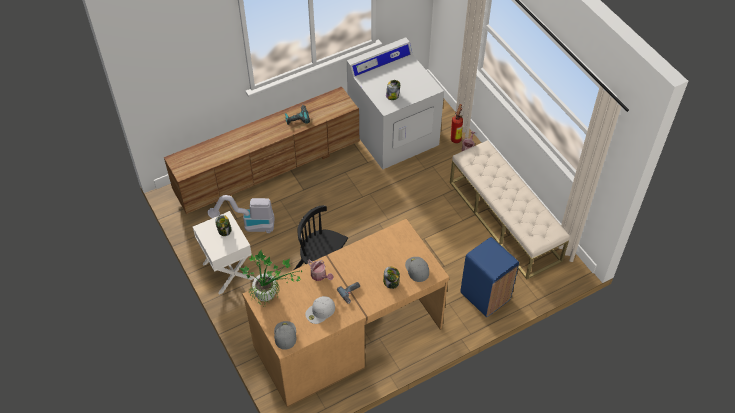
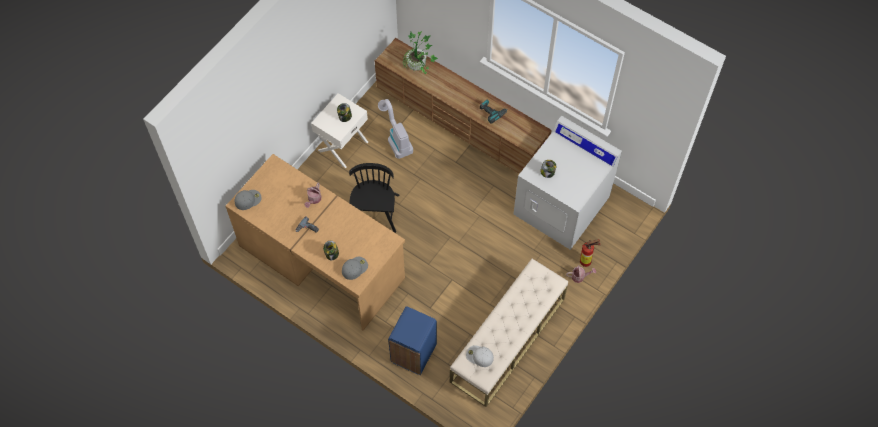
camera: 65 degrees right, 10 degrees up
potted plant [240,250,302,305] -> potted plant moved to [402,31,438,74]
white cap [305,296,335,324] -> white cap moved to [466,345,494,367]

